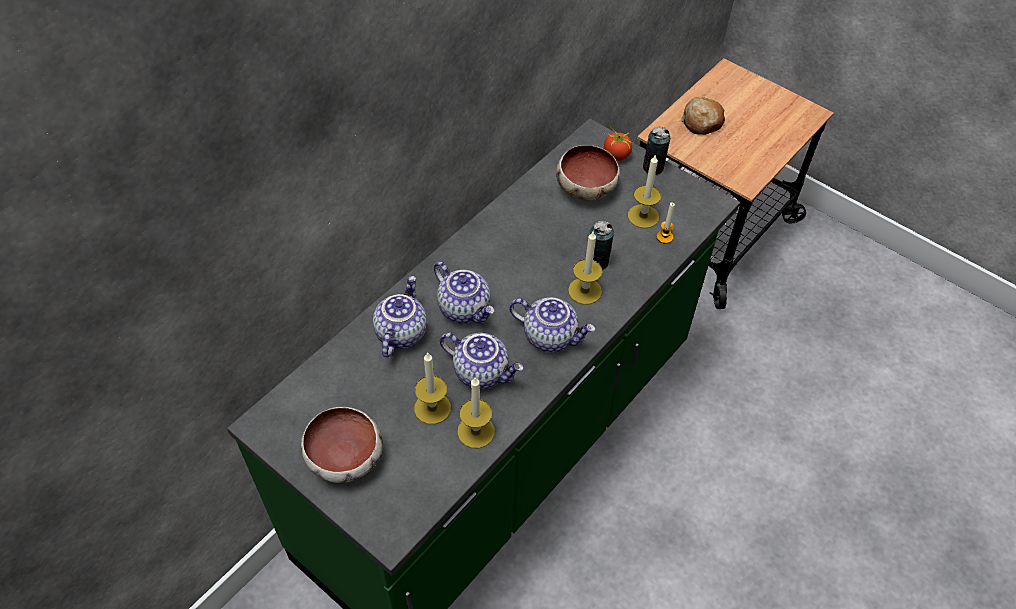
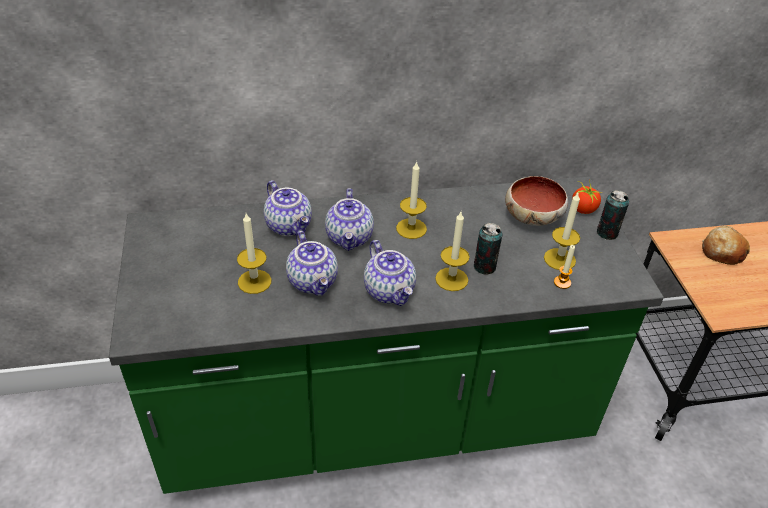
camera: 40 degrees right, 10 degrees down
bowl [301,407,383,483] -> none
teapot [373,276,427,357] -> teapot turned 90 degrees clockwise [264,180,312,236]
candle [457,378,495,448] -> candle moved to [396,161,427,239]

